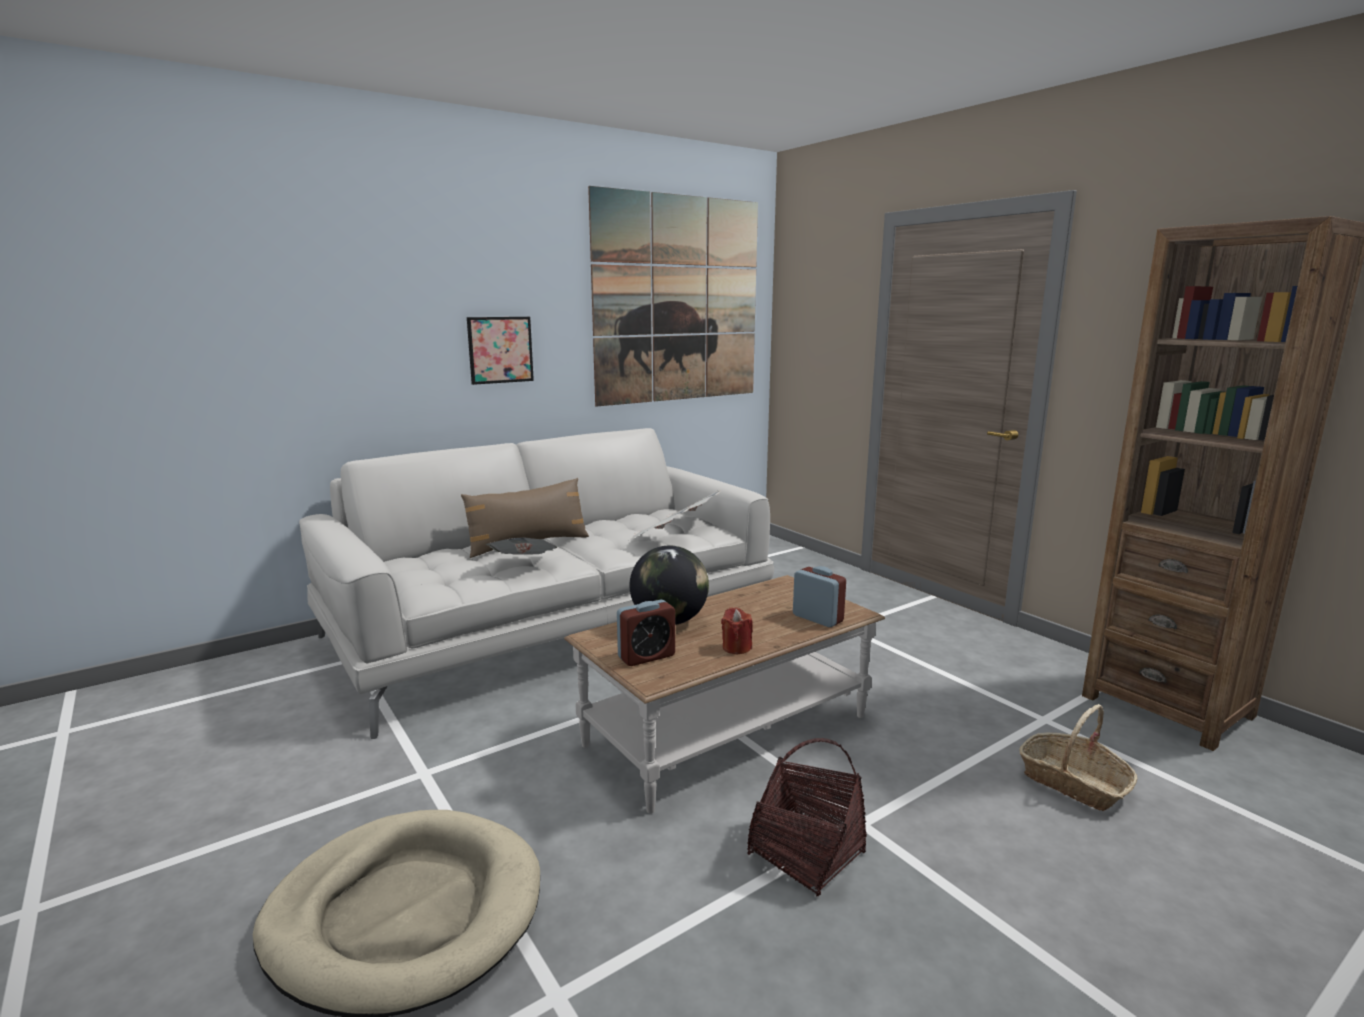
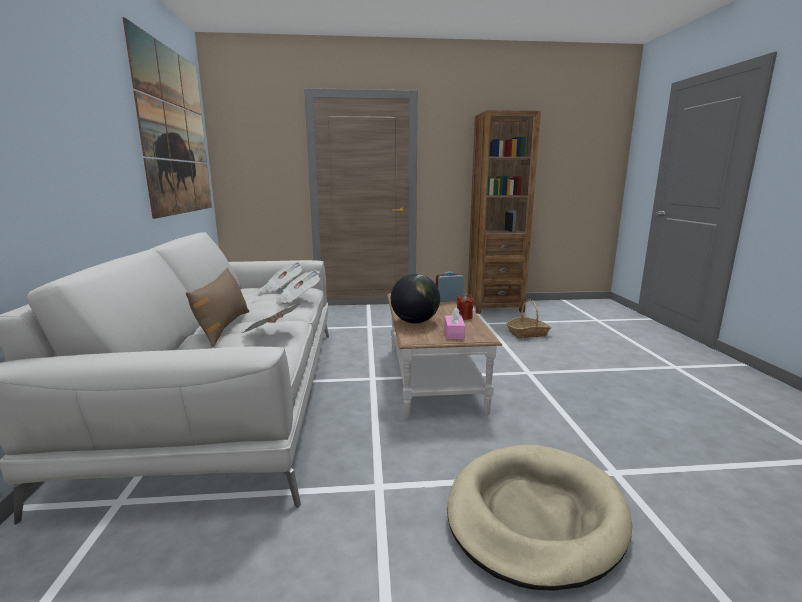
camera: 60 degrees left, 0 degrees up
picture [467,317,534,385] -> none
alarm clock [617,599,675,666] -> pink tissue box [444,307,465,339]
basket [747,738,867,896] -> none

